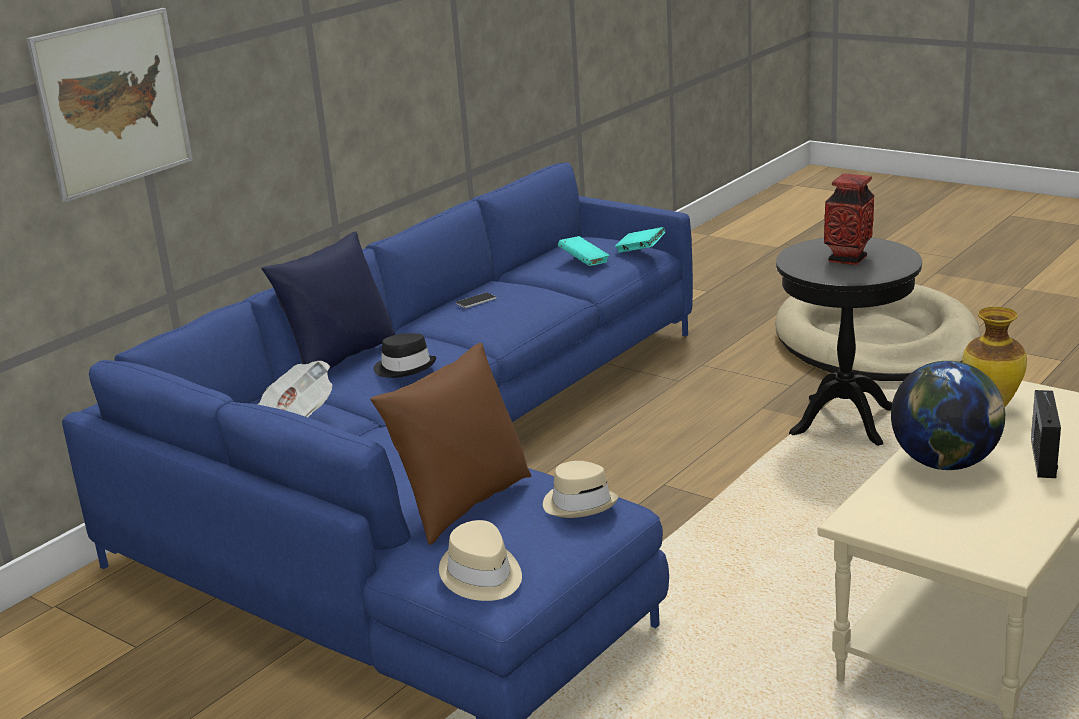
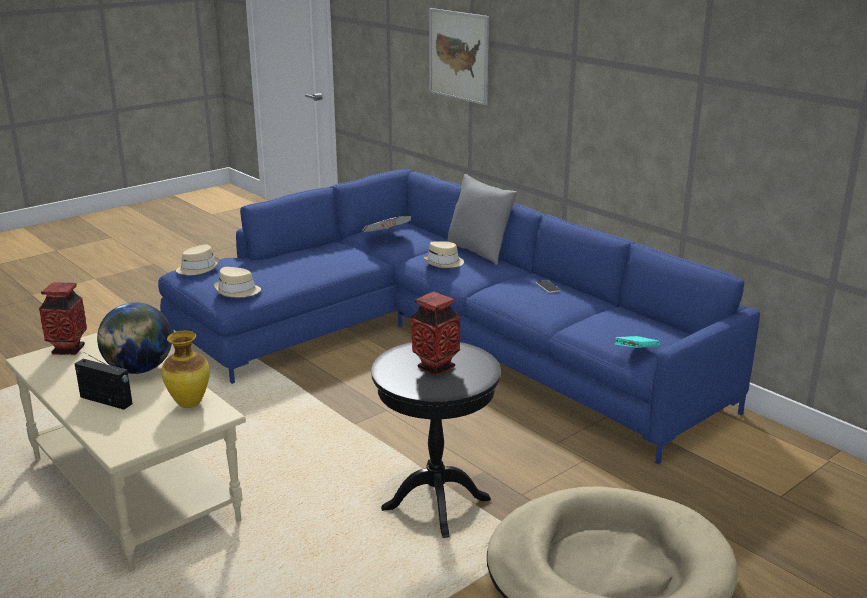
camera: 100 degrees right, 0 degrees up
blue pillow [261,231,396,369] -> grey pillow [447,174,517,265]
brown pillow [370,343,531,545] -> none
black hat [374,333,436,378] -> beige hat [423,241,464,268]
turquoise book [558,236,610,266] -> none
none -> vase [39,282,87,355]

